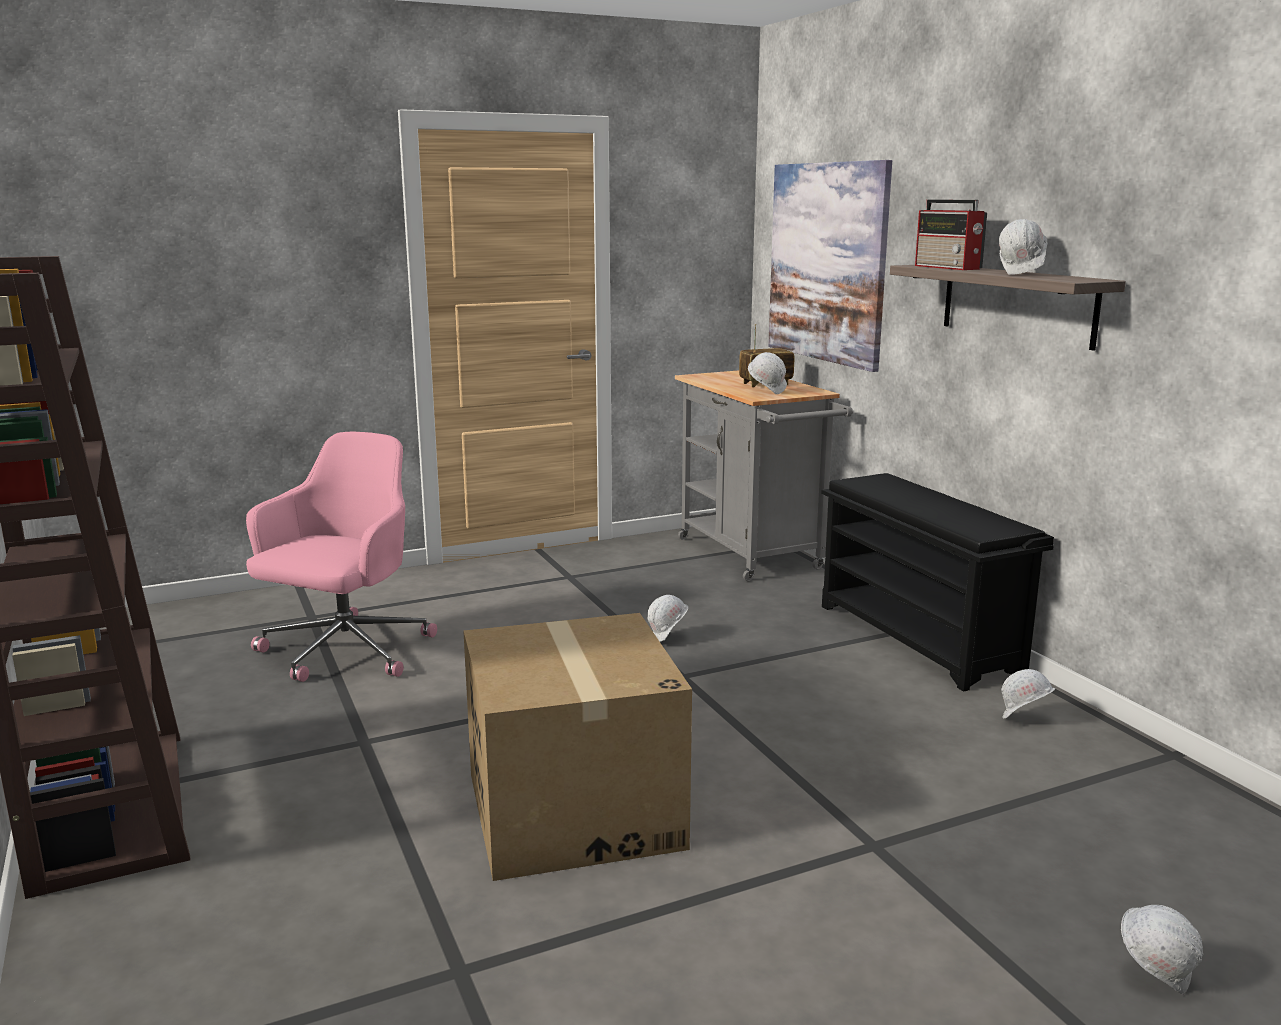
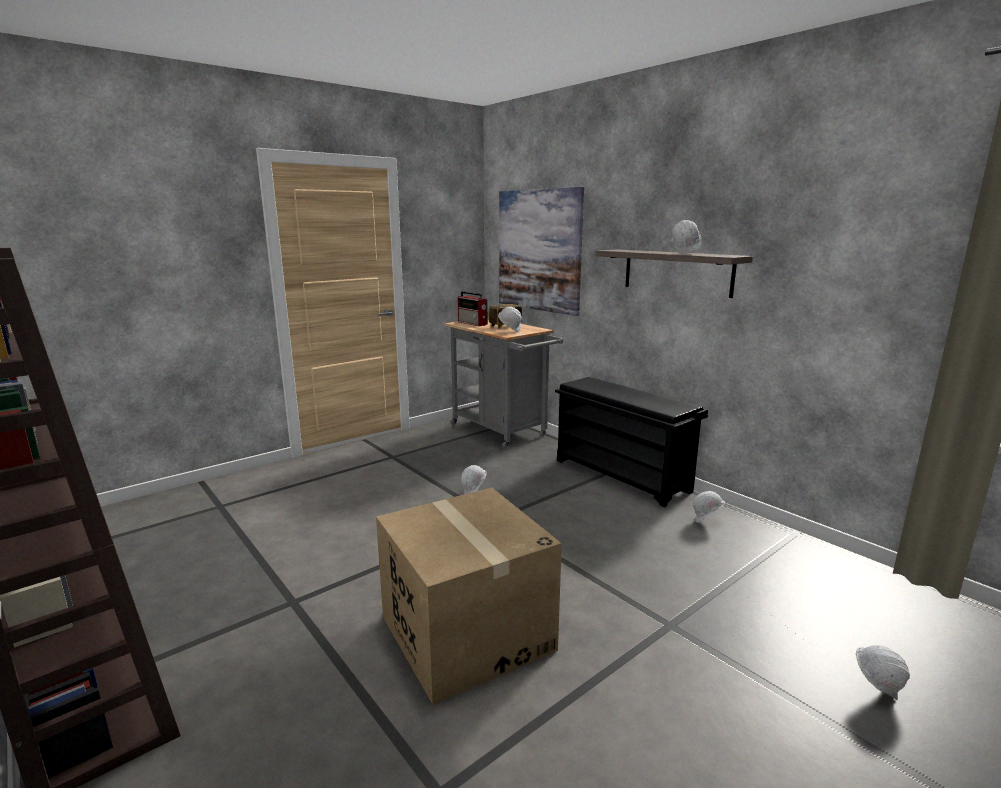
camera: 15 degrees left, 0 degrees up
pink office chair [246,432,437,682] -> none
radio [915,199,987,270] -> radio moved to [458,291,488,326]

